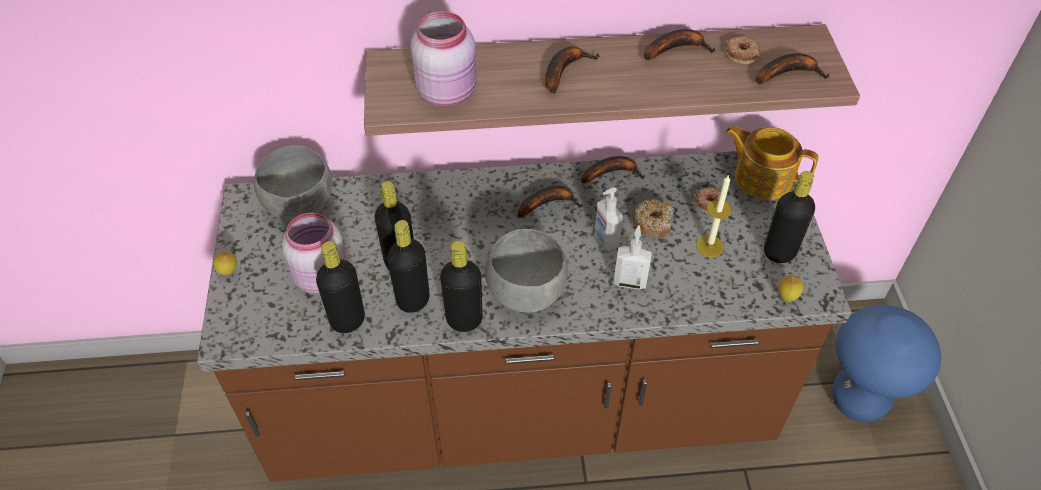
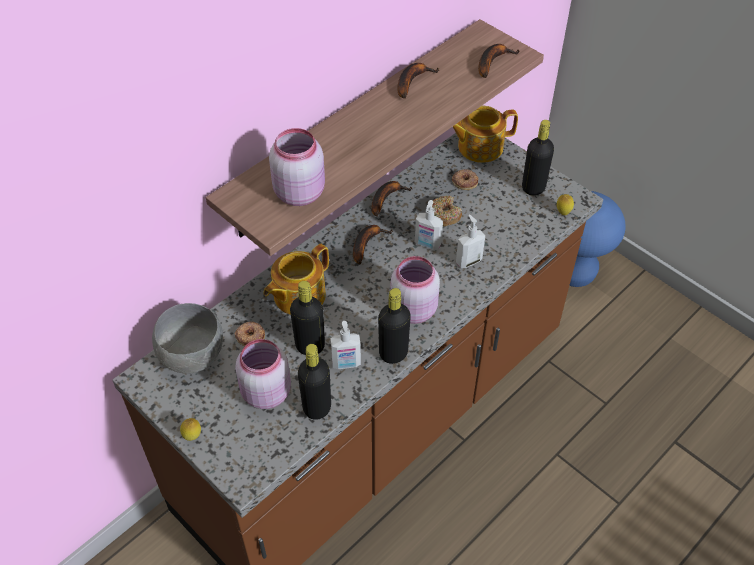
camera: 40 degrees left, 0 degrees up
black bottle [387,220,430,313] -> soap dispenser [331,321,361,369]
grey bowl [485,229,568,313] -> pink jar [390,256,440,324]
banana [545,46,600,94] -> none
candle [696,174,732,257] -> none
donut [725,36,761,65] -> donut moved to [235,322,265,346]
none -> teapot [263,244,329,315]

